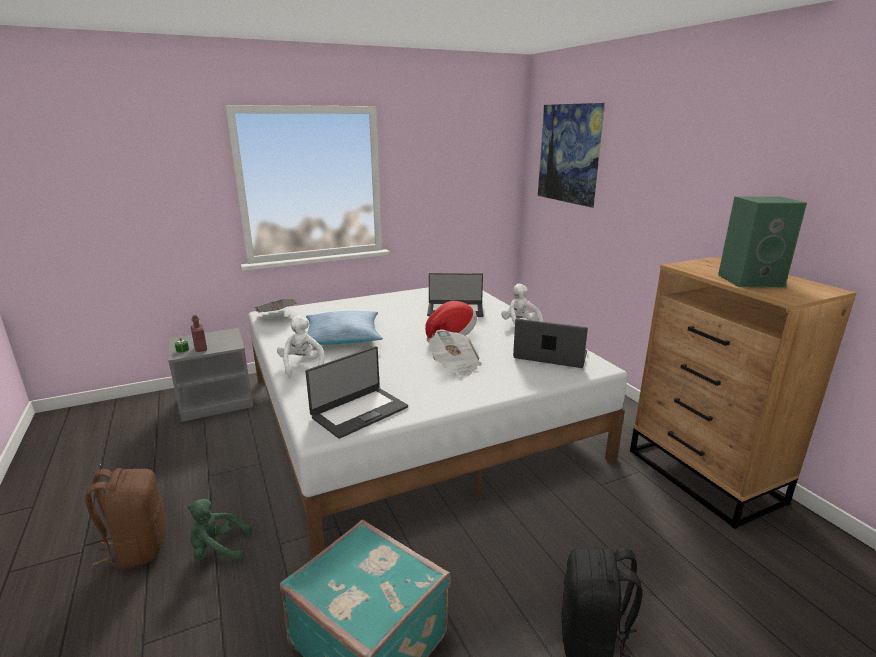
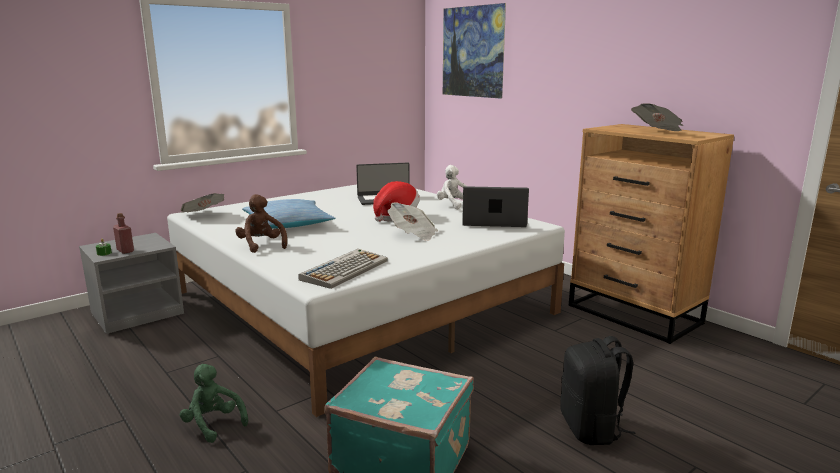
camera: 15 degrees left, 5 degrees down
brown backpack [85,468,166,569] -> none
green plush toy [187,499,252,562] -> green plush toy turned 60 degrees clockwise [180,364,248,443]
white plush toy [277,316,325,376] -> brown plush toy [235,194,287,253]
laptop [305,346,408,439] -> keyboard [299,249,388,289]
green speaker [718,196,807,287] -> newspaper [631,103,684,131]

